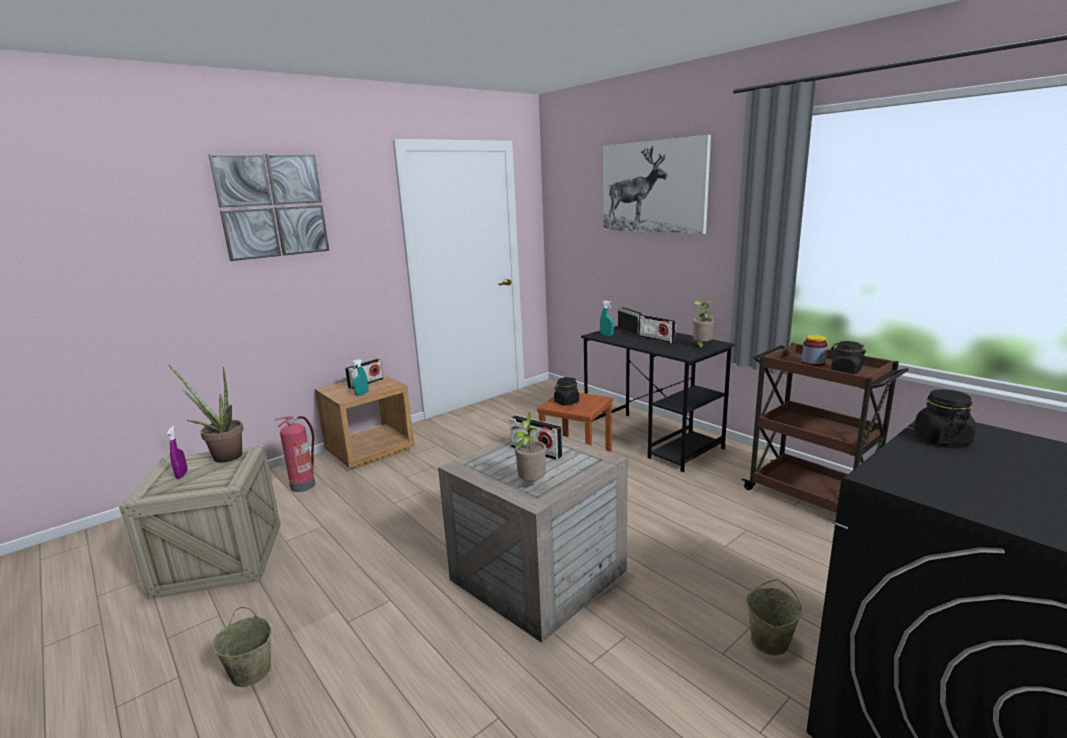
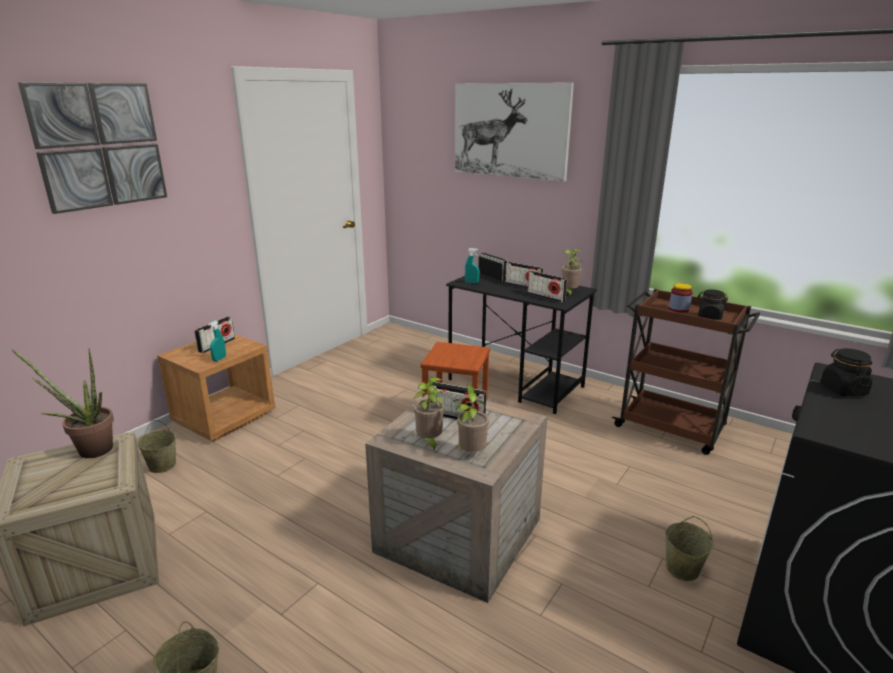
camera: 15 degrees left, 5 degrees up
purple spray bottle [167,426,188,479] -> none
fire extinguisher [275,416,315,492] -> beige bucket [137,420,176,473]
black jar [554,377,579,405] -> none
none -> potted plant [414,377,446,450]
none -> radio [528,271,567,303]

